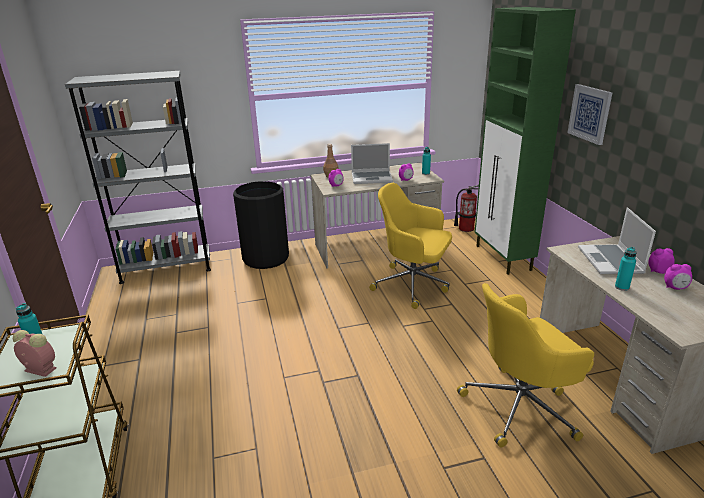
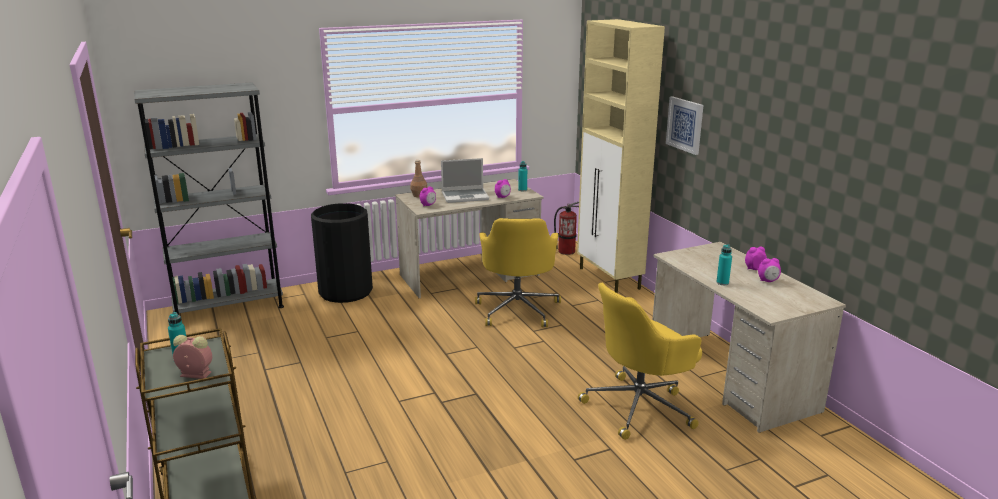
camera: 10 degrees left, 5 degrees down
yellow office chair [369,183,452,309] -> yellow office chair turned 105 degrees counterclockwise [475,218,561,327]
green cabinet [474,7,576,275] -> beige cabinet [577,19,665,293]
laptop [578,208,656,274] -> none

